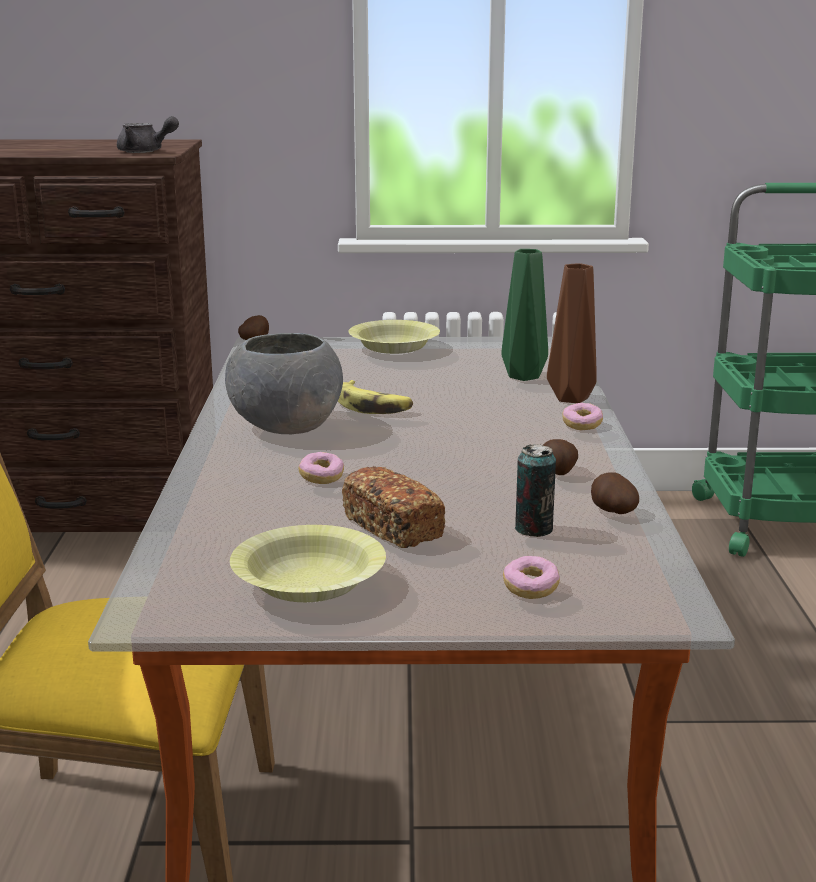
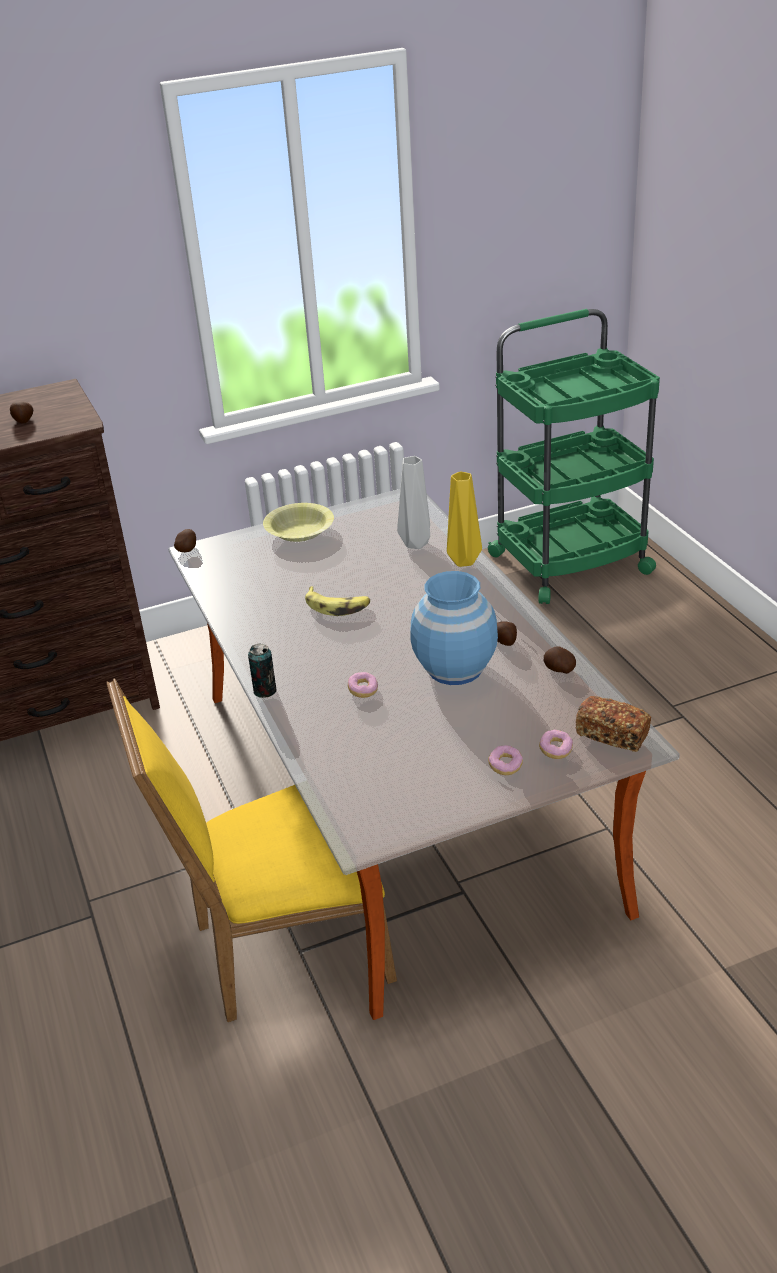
camera: 20 degrees left, 15 degrees up
grey teapot [117,116,179,153] -> none
grey bowl [225,333,343,434] -> none
yellow bowl [230,525,386,602] -> none
bread [342,466,445,548] -> bread moved to [575,696,651,752]
green vase [501,249,548,381] -> grey vase [397,456,430,549]
can [515,444,556,537] -> can moved to [248,644,276,698]
brown vase [547,263,597,403] -> yellow vase [447,471,482,567]
donut [562,403,603,430] -> donut moved to [488,745,523,775]
none -> potato [10,401,33,424]
none -> blue vase [411,571,498,685]

